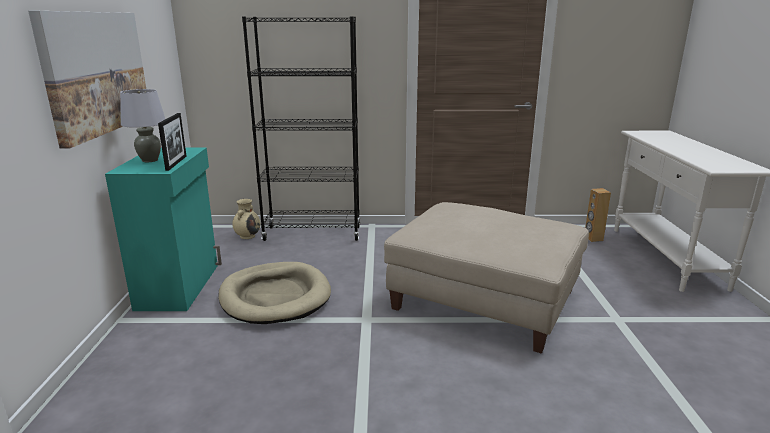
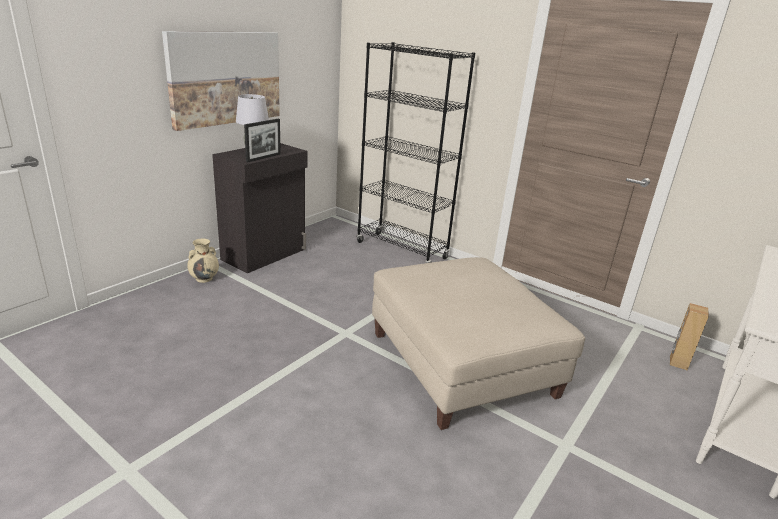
camera: 35 degrees right, 5 degrees up
turquoise cabinet [105,148,222,311] -> black cabinet [212,143,308,273]
beige dog bed [218,262,331,324] -> none
beige vase [232,199,261,239] -> beige vase moved to [187,238,219,283]

